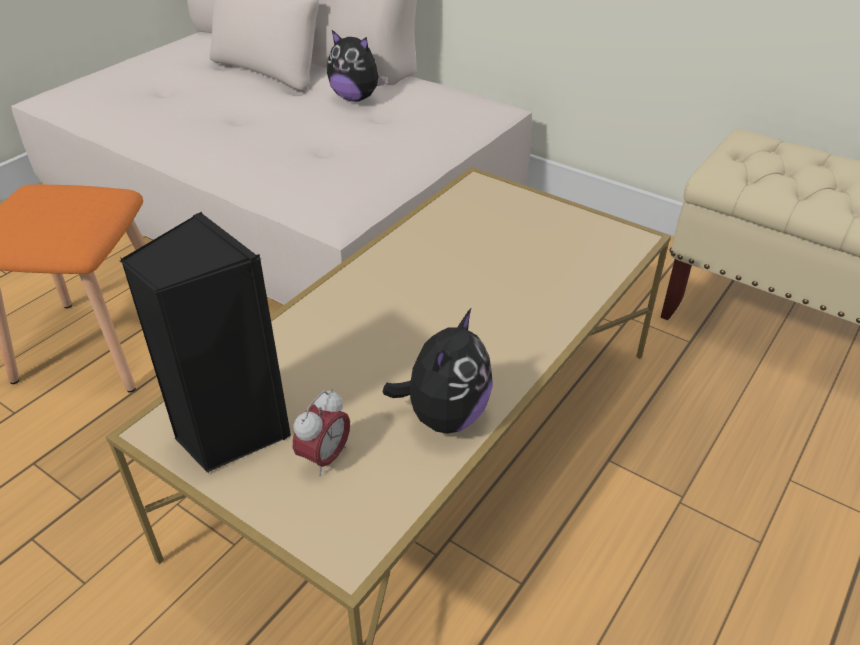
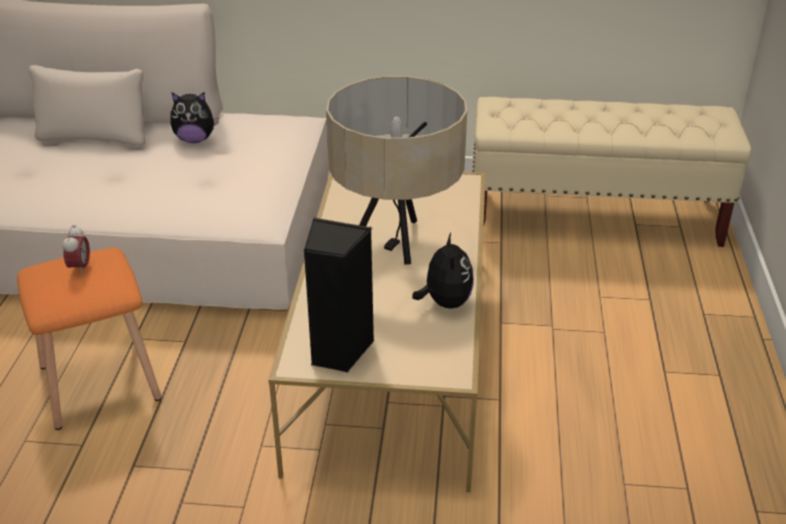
camera: 30 degrees left, 5 degrees down
alarm clock [293,389,350,476] -> alarm clock moved to [62,225,90,275]
none -> beige table lamp [326,76,467,265]

